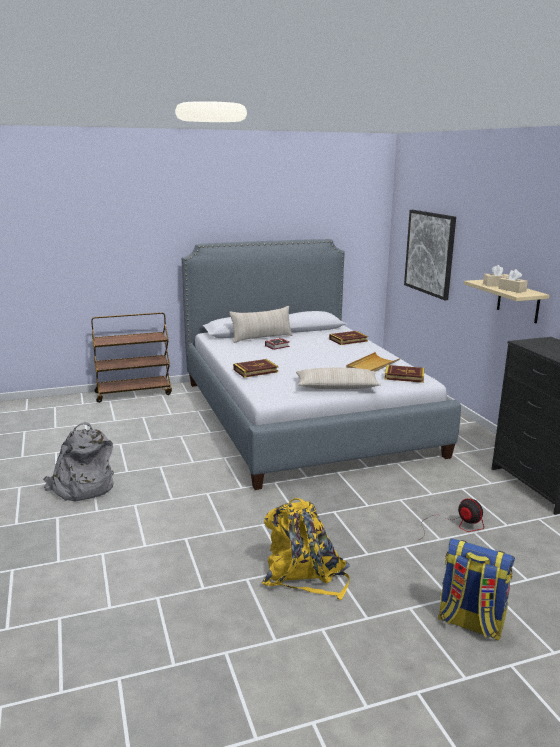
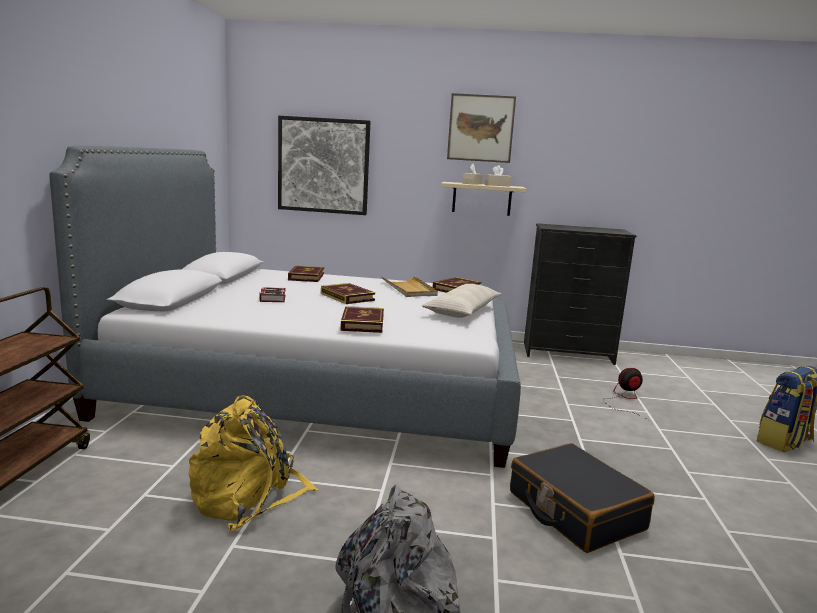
camera: 65 degrees left, 5 degrees down
beige pillow [229,306,293,343] -> none
yellow backpack [262,498,350,600] -> yellow backpack moved to [188,395,319,531]
none -> book [321,283,375,304]
none -> picture [447,93,516,163]
none -> black suitcase [510,443,655,553]

